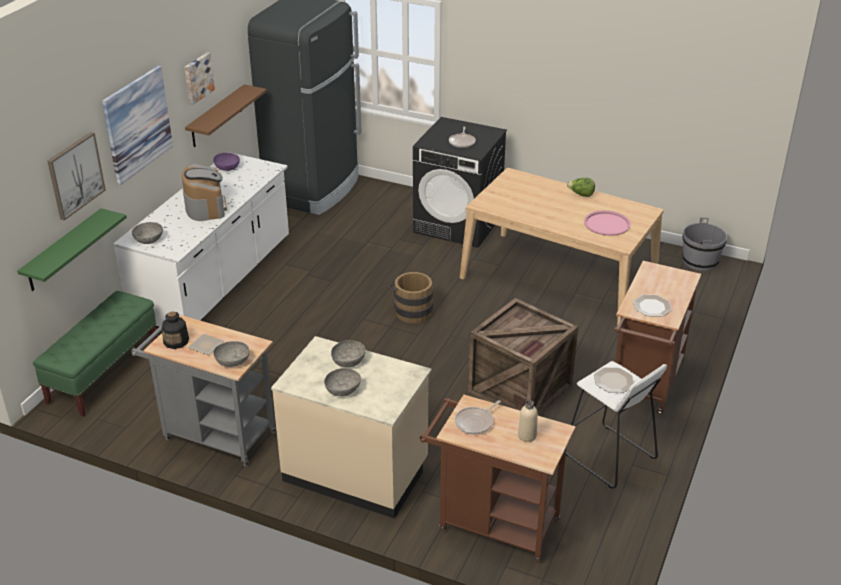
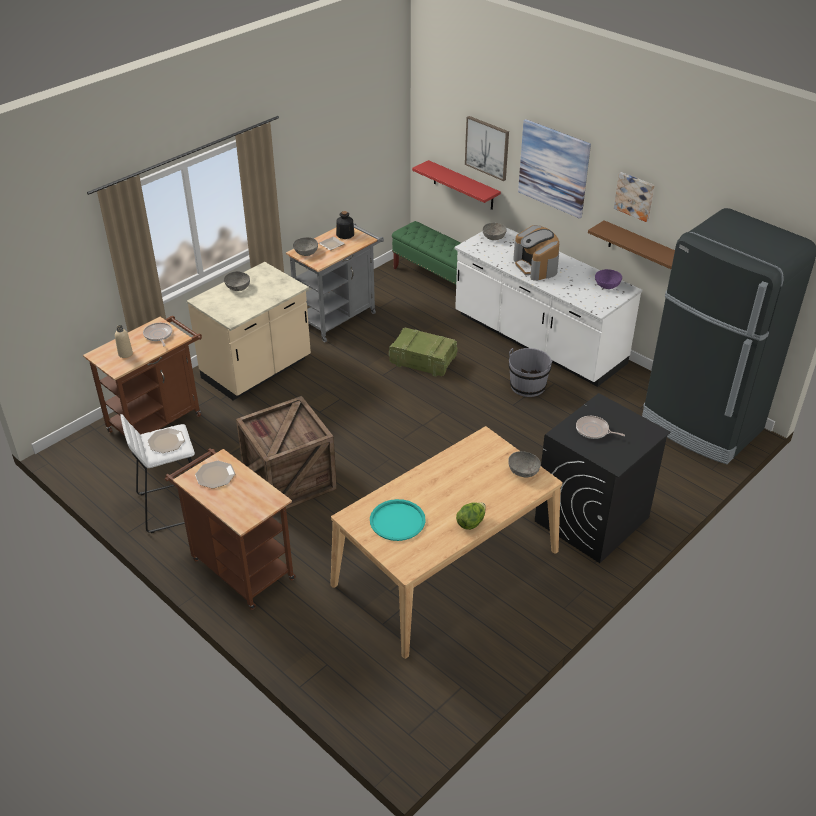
camera: 110 degrees right, 5 degrees up
green shelf [17,208,127,291] -> red shelf [412,160,501,210]
coffee machine [182,163,227,221] -> coffee machine turned 60 degrees clockwise [513,225,559,281]
grey bowl [331,340,366,367] -> grey bowl moved to [508,451,541,478]
brown bucket [388,272,433,323] -> none
pink tray [584,210,631,236] -> turquoise tray [370,499,426,541]
grey bucket [682,217,727,271] -> grey bucket moved to [509,348,553,397]
none -> crate [389,328,458,377]

